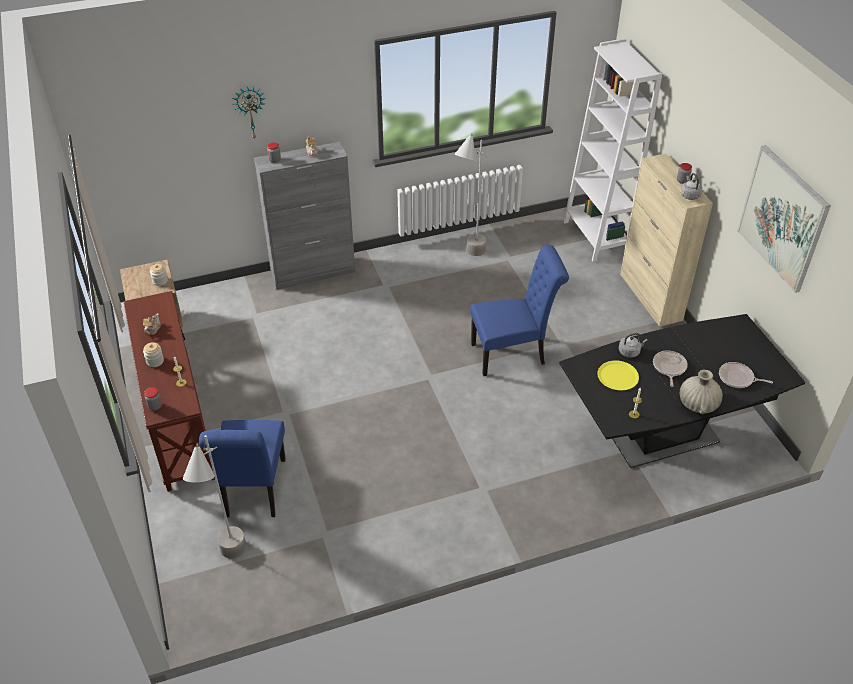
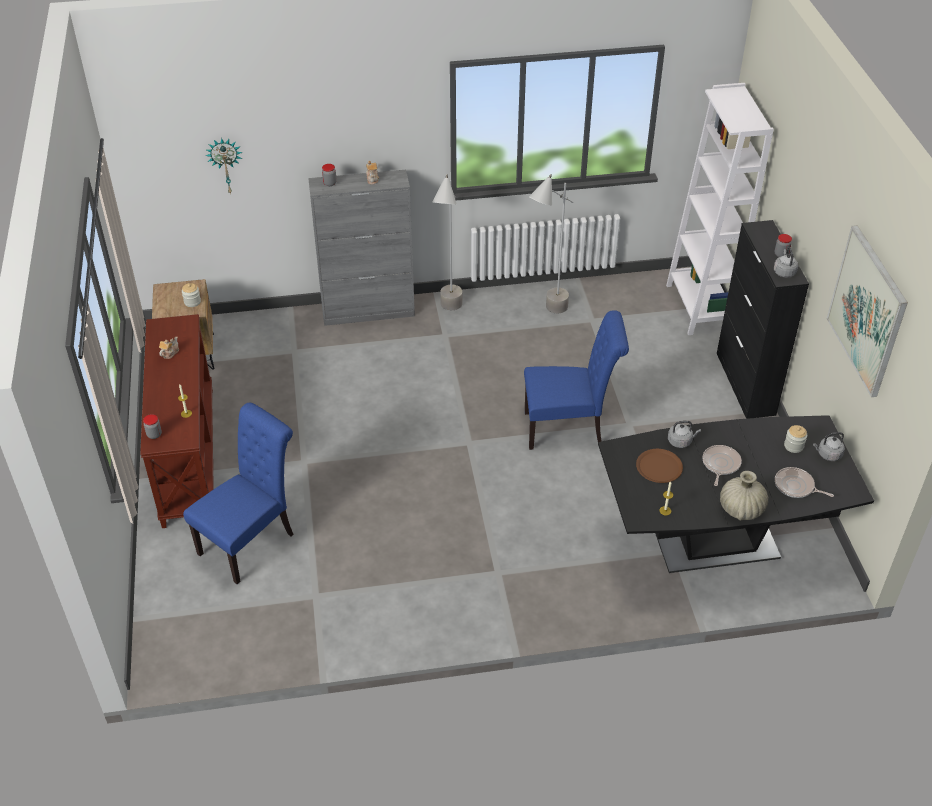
camera: 10 degrees right, 0 degrees up
jar [143,342,164,367] -> jar moved to [784,425,807,453]
grey floor lamp [183,435,246,559] -> grey floor lamp moved to [432,174,463,310]
blue chair [199,420,286,517] -> blue chair turned 150 degrees counterclockwise [183,402,294,584]
wall clock [233,86,266,140] -> wall clock moved to [205,138,243,195]
yellow plate [597,360,639,390] -> brown plate [636,449,683,483]
beige cabinet [620,153,713,327] -> black cabinet [717,220,809,419]
none -> grey kettle [813,432,845,461]

